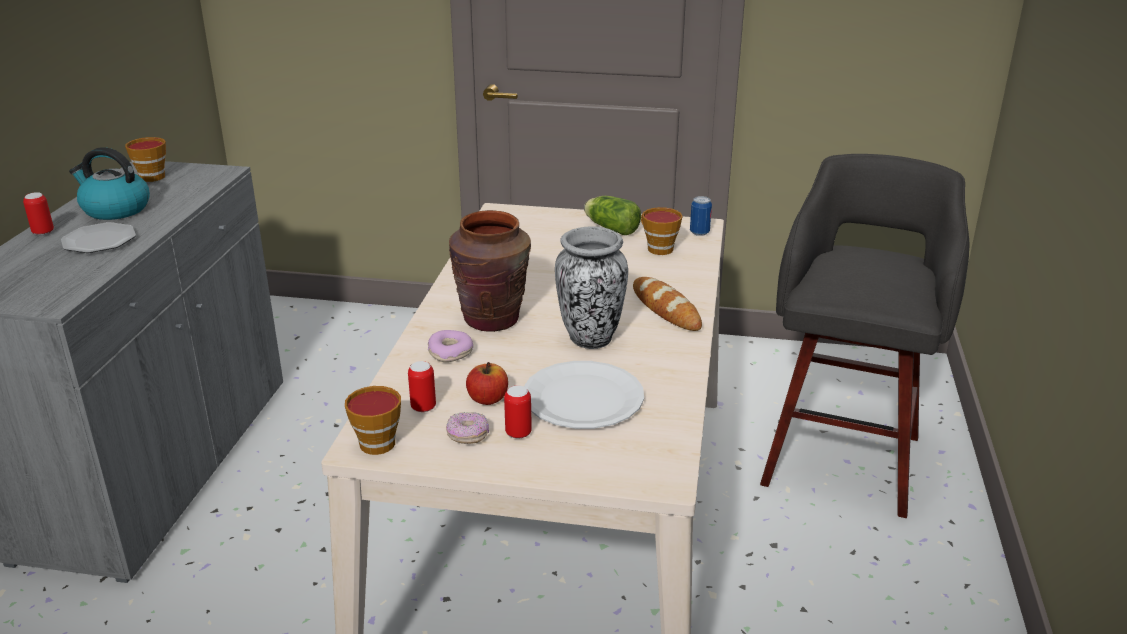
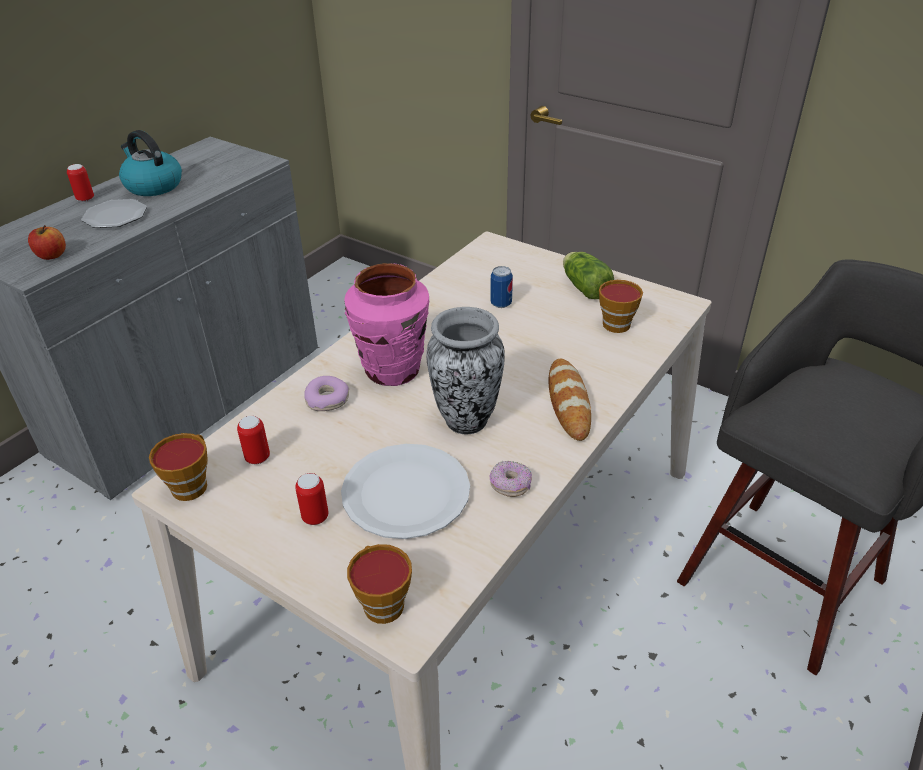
camera: 25 degrees right, 10 degrees up
cup [125,137,166,182] -> cup moved to [347,544,412,624]
donut [446,412,489,444] -> donut moved to [490,461,532,497]
brown vase [449,210,531,332] -> pink vase [344,263,429,386]
apple [466,362,508,405] -> apple moved to [28,225,66,260]
can [690,196,712,236] -> can moved to [490,266,513,308]

